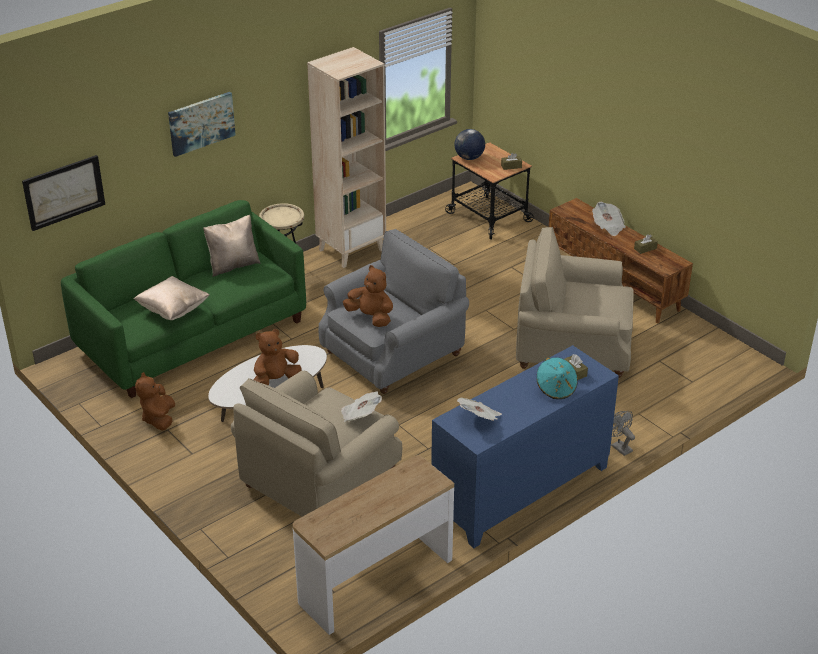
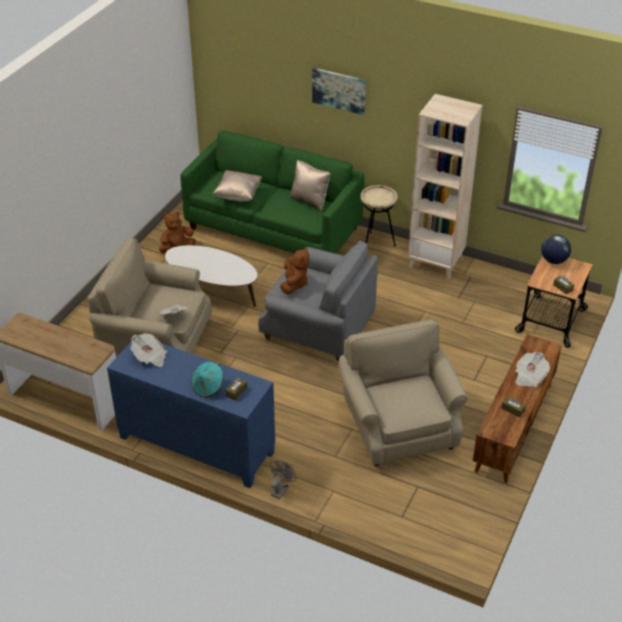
camera: 65 degrees right, 5 degrees up
picture [22,155,105,231] -> none
brown plush toy [254,329,302,386] -> none

